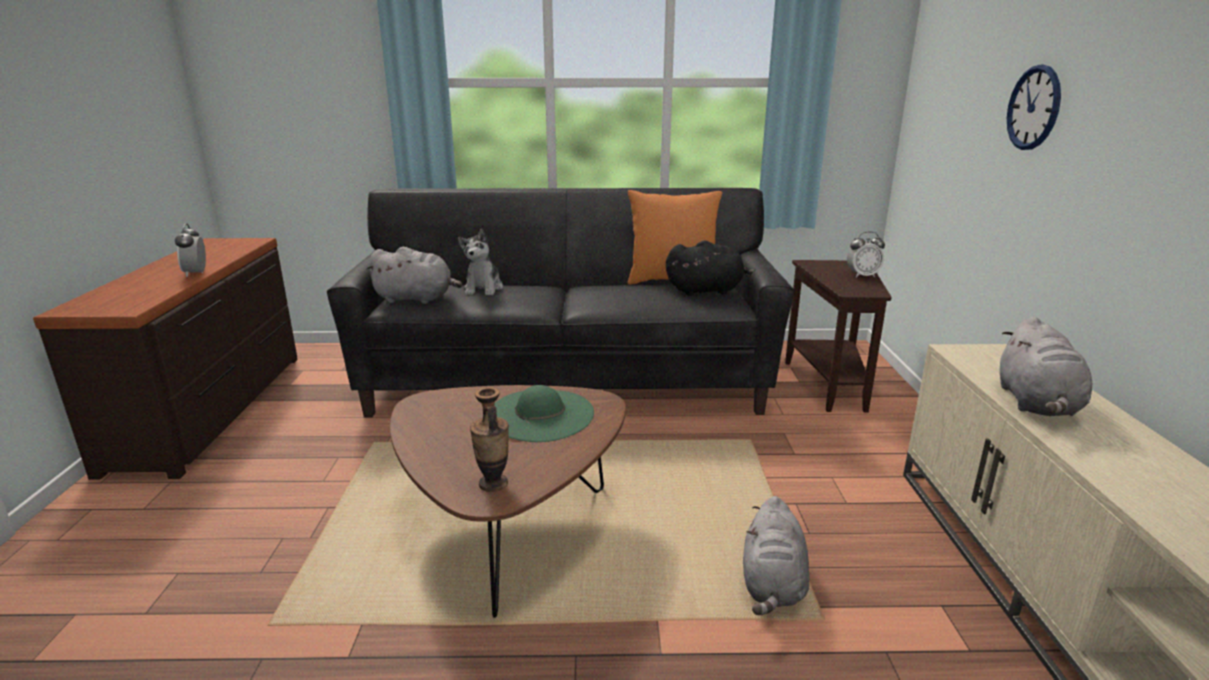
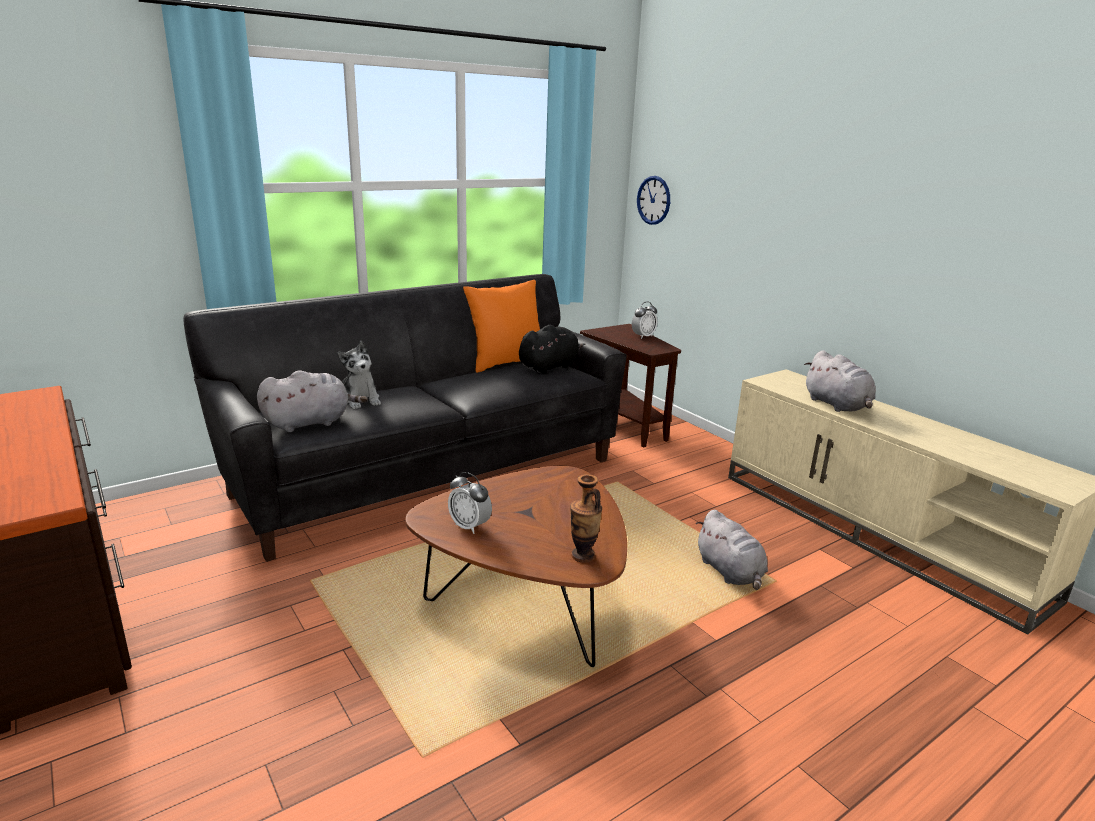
camera: 35 degrees left, 0 degrees up
alarm clock [175,224,206,277] -> alarm clock moved to [448,472,492,534]
green hat [494,385,594,442] -> none
wall clock [1007,65,1061,150] -> wall clock moved to [637,176,670,225]

